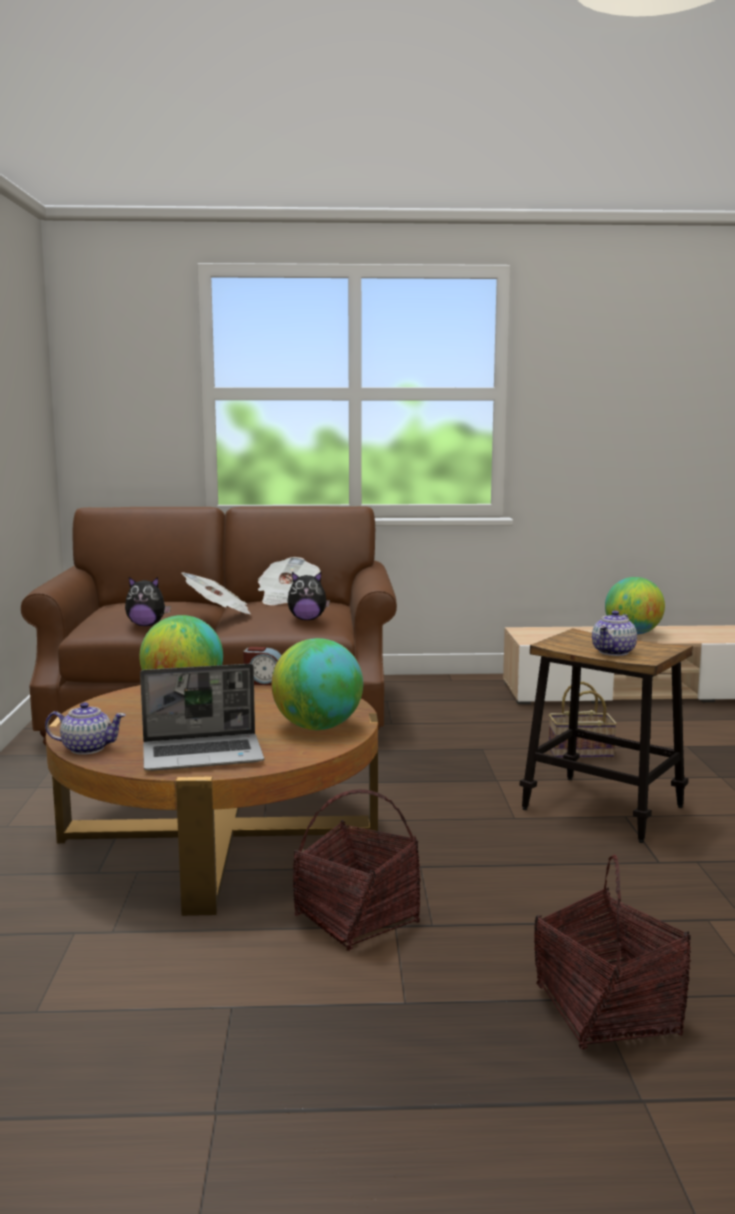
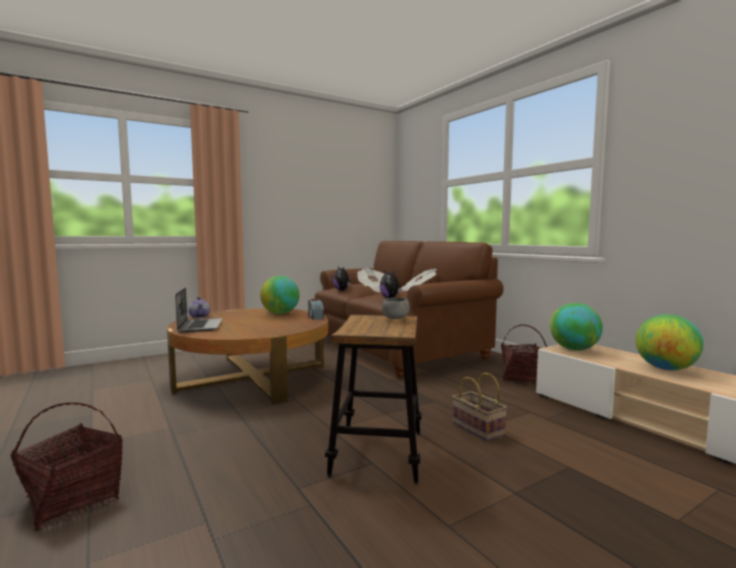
camera: 60 degrees right, 5 degrees down
laptop [140,663,264,771] -> laptop turned 150 degrees counterclockwise [175,288,223,333]
globe [272,638,363,730] -> globe moved to [550,303,603,351]
basket [293,789,421,951] -> basket moved to [501,324,547,384]
teapot [592,610,637,656] -> none
none -> grey bowl [382,298,410,319]

